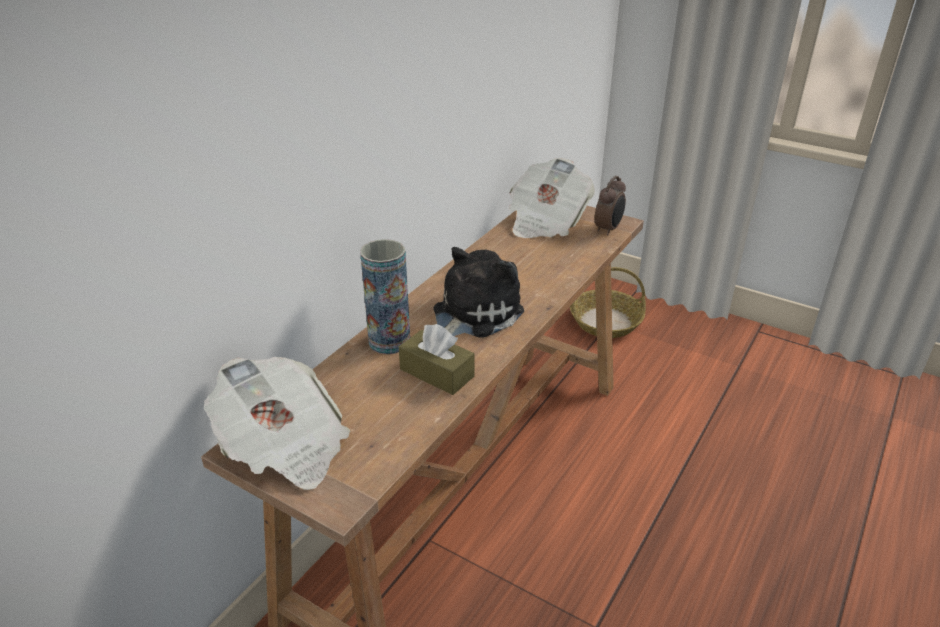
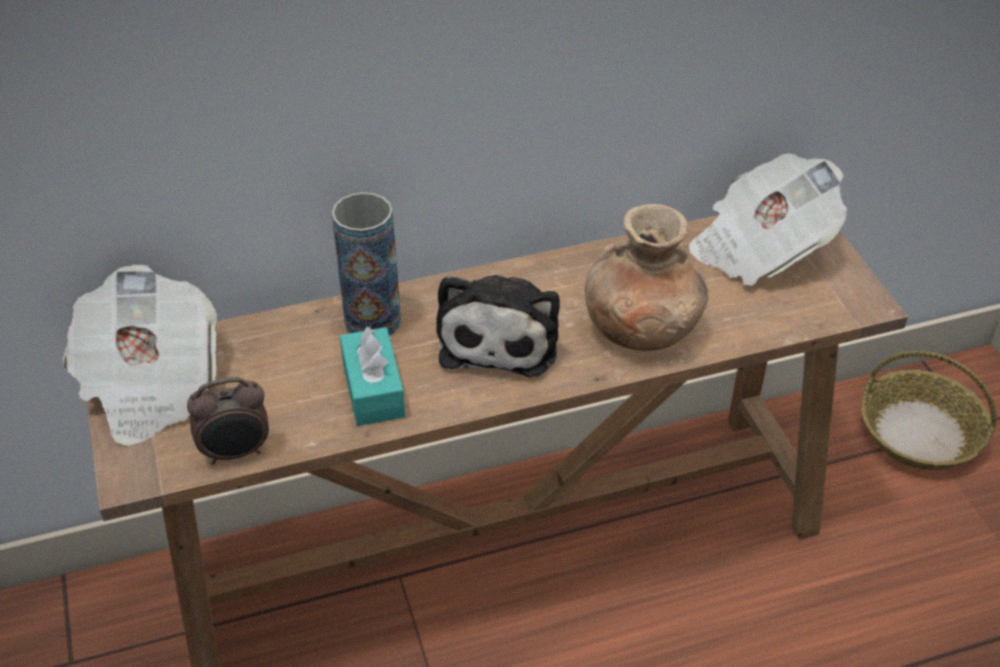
camera: 40 degrees right, 10 degrees up
brown tissue box [399,324,475,395] -> turquoise tissue box [340,325,405,426]
plush toy [433,247,524,338] -> plush toy turned 105 degrees clockwise [436,275,560,378]
alarm clock [595,176,626,236] -> alarm clock moved to [187,377,269,465]
none -> brown vase [585,204,709,351]

